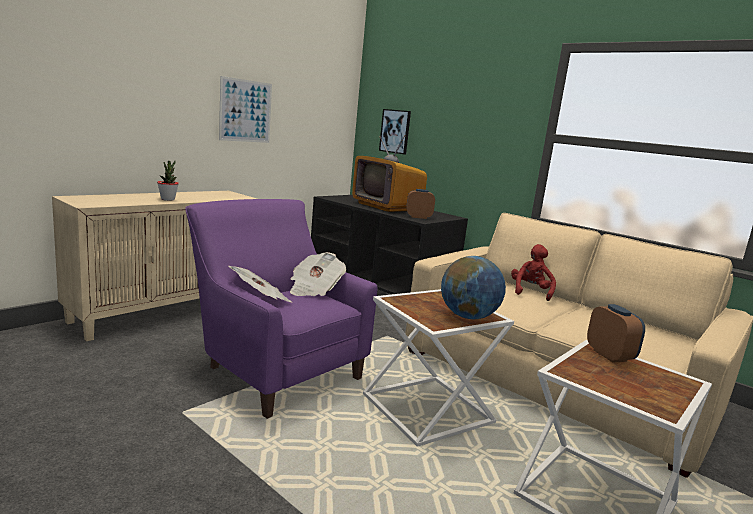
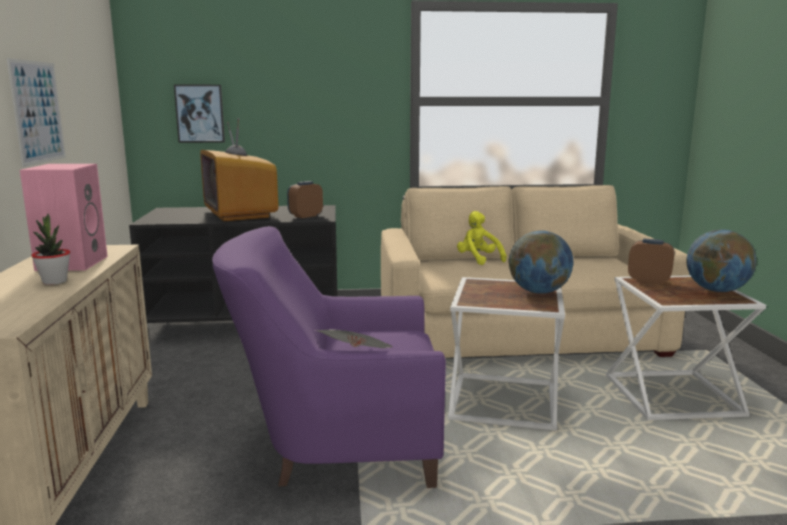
camera: 45 degrees left, 0 degrees up
newspaper [290,252,346,296] -> none
television [352,135,427,212] -> television turned 60 degrees clockwise [200,118,279,221]
red plush toy [511,244,556,301] -> yellow plush toy [457,211,507,265]
none -> pink speaker [20,164,108,271]
none -> globe [686,229,757,292]

